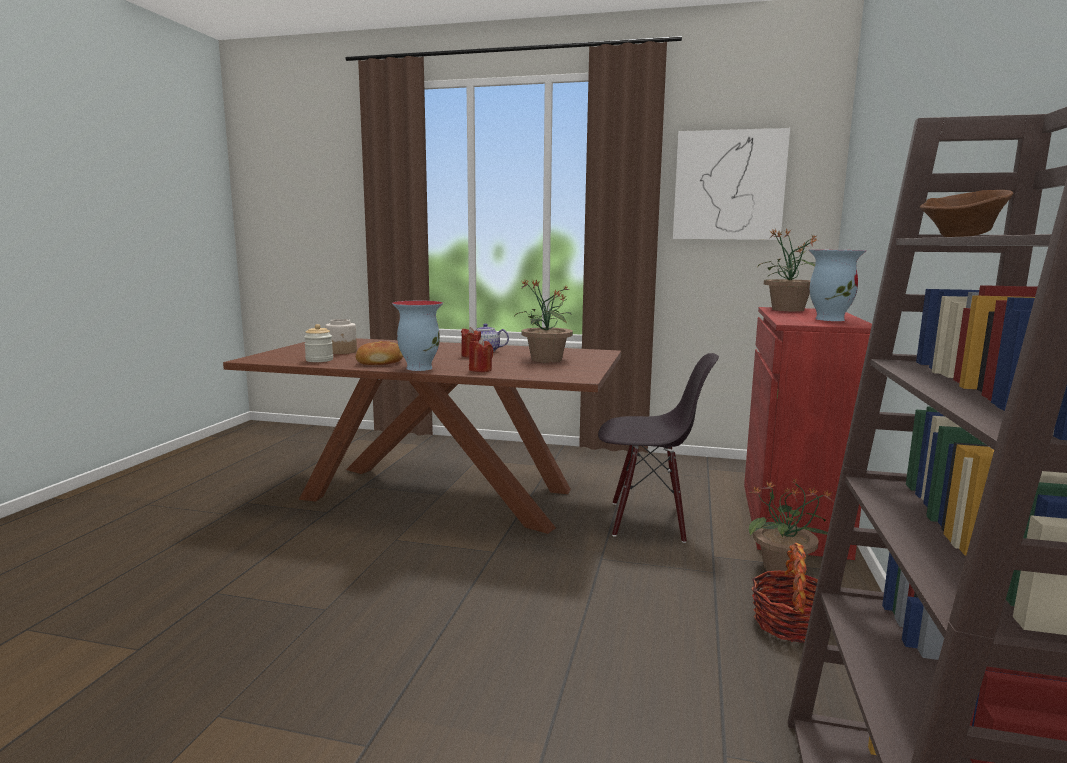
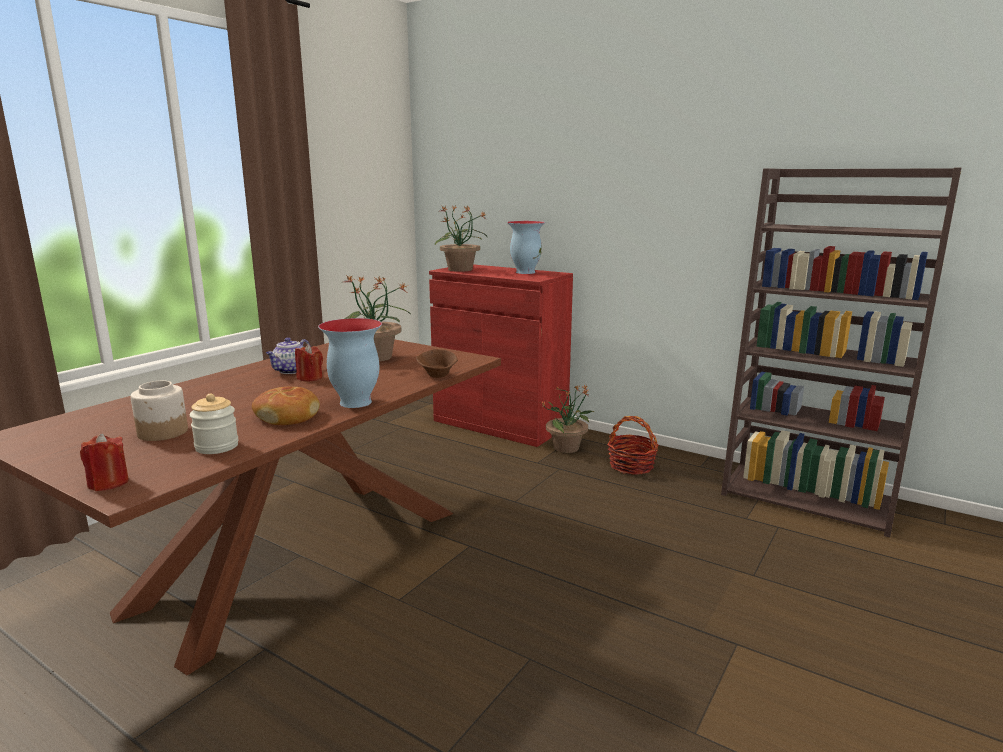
camera: 70 degrees left, 5 degrees up
red candle [469,338,493,372] -> red candle moved to [80,433,129,491]
black chair [598,353,719,543] -> none
picture [673,128,790,240] -> none
brown bowl [920,190,1014,237] -> brown bowl moved to [416,349,458,378]

